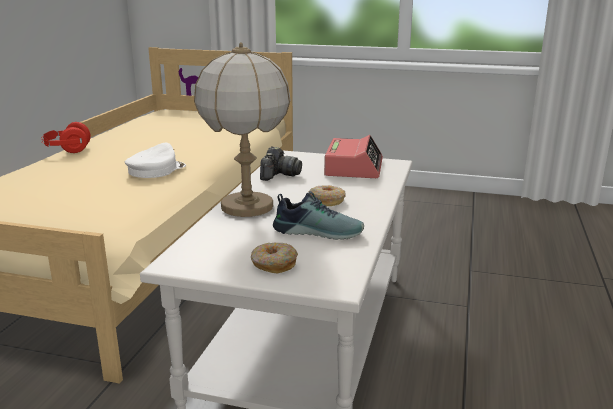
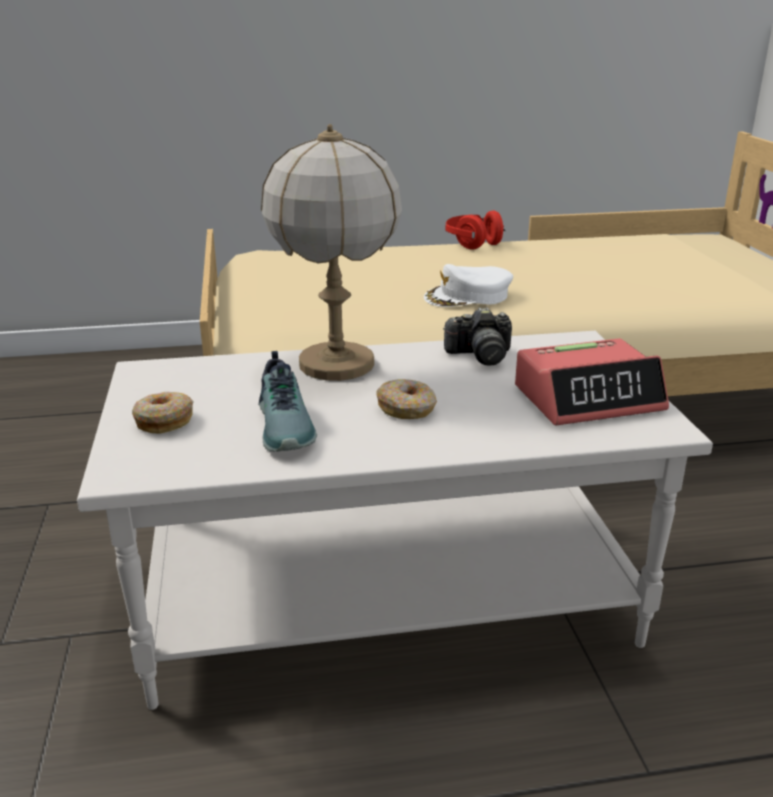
camera: 65 degrees right, 5 degrees up
white cap [125,143,186,178] -> white cap turned 150 degrees clockwise [424,264,513,307]

